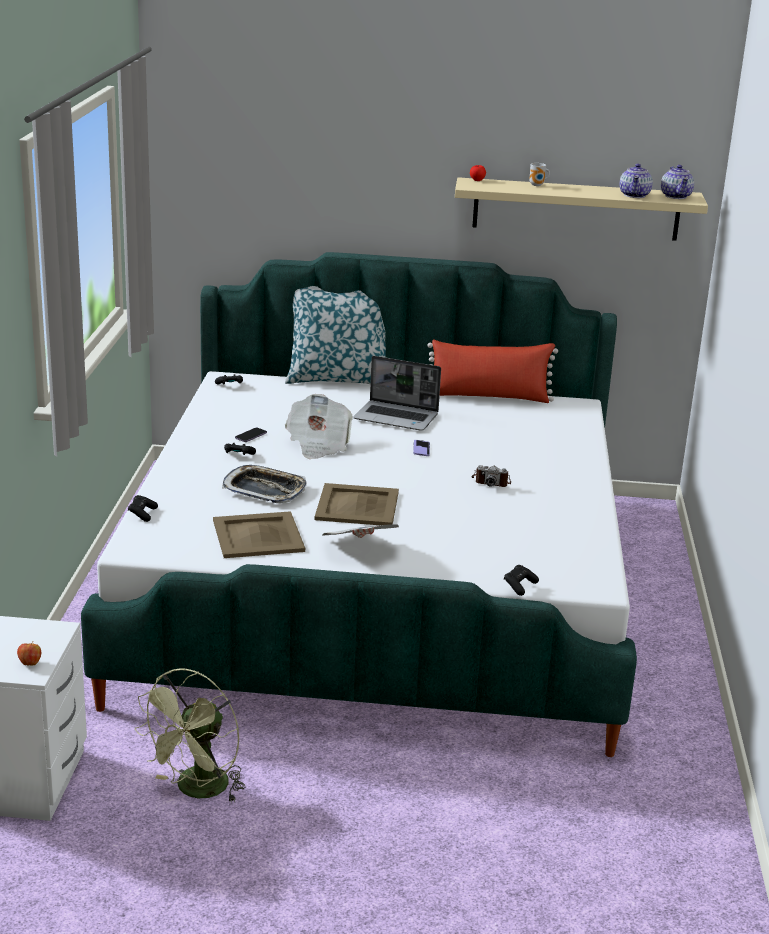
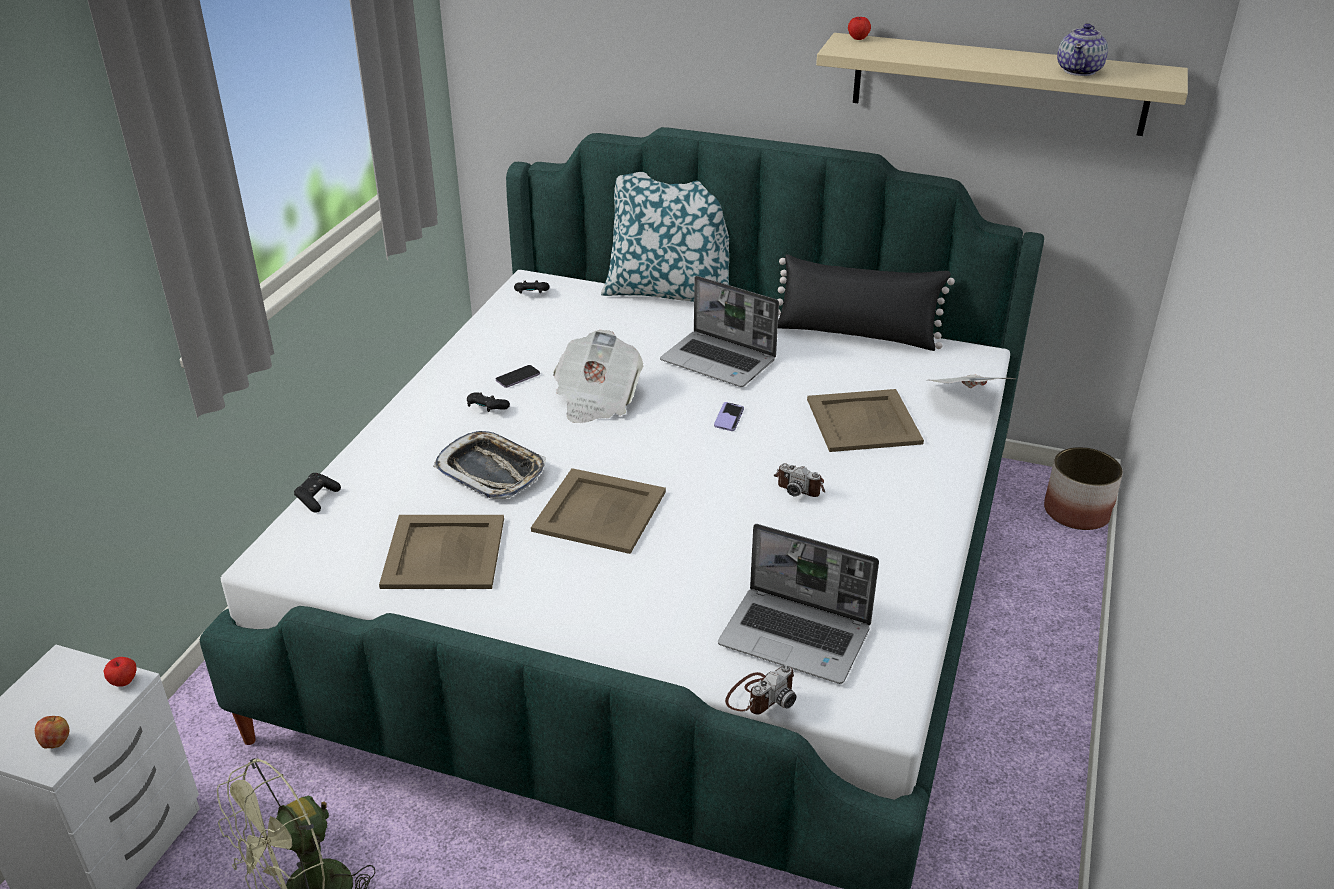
camera: 15 degrees right, 10 degrees up
newspaper [322,524,399,538] -> newspaper moved to [930,375,1016,388]
red pillow [427,340,558,403] -> black pillow [778,254,955,351]
black game controller [504,565,539,596] -> camera [725,665,797,715]
mug [529,163,550,186] -> none
teapot [661,165,694,199] -> none
none -> apple [104,657,137,687]
none -> laptop [718,524,879,684]
none -> beige tray [807,389,924,452]
none -> planter [1044,447,1123,530]

